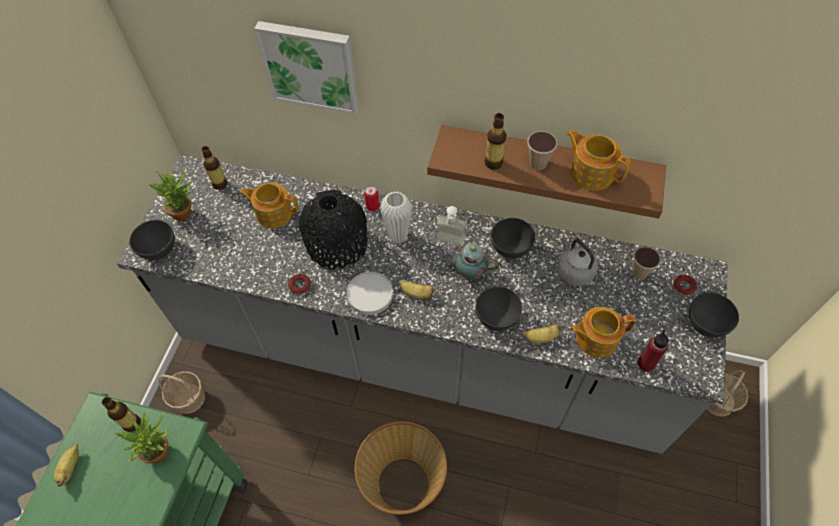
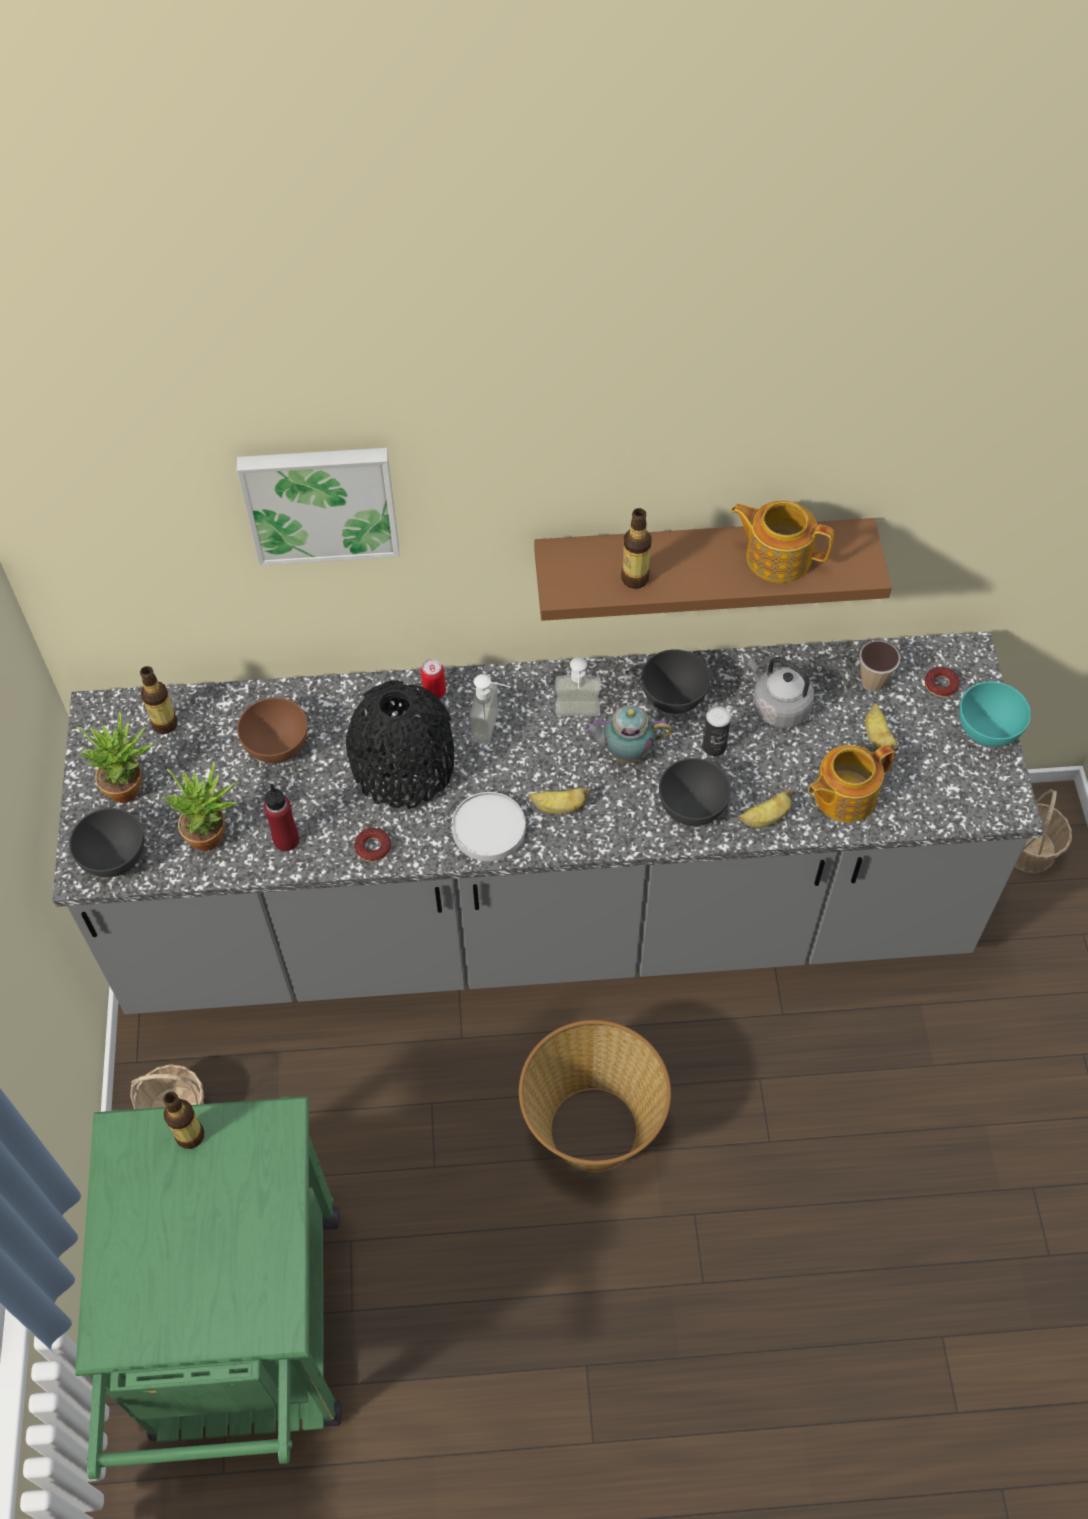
camera: 20 degrees left, 0 degrees up
banana [54,444,79,486] -> banana moved to [865,703,898,751]
potted plant [114,411,171,463] -> potted plant moved to [162,761,238,851]
teapot [239,183,299,228] -> brown bowl [237,697,308,763]
white vase [380,192,412,244] -> soap dispenser [470,674,511,745]
cup [527,131,558,170] -> none
red bottle [638,330,669,372] -> red bottle moved to [264,783,299,851]
grey bowl [689,292,739,338] -> turquoise bowl [959,681,1031,747]
none -> can [702,706,731,756]

